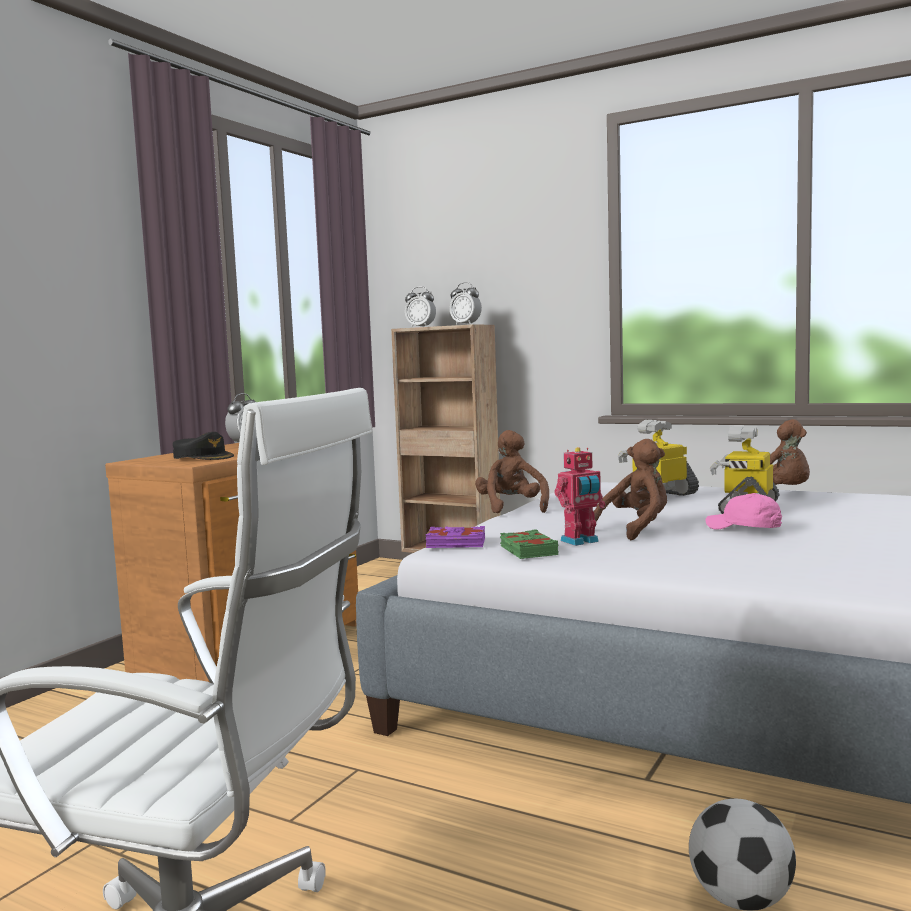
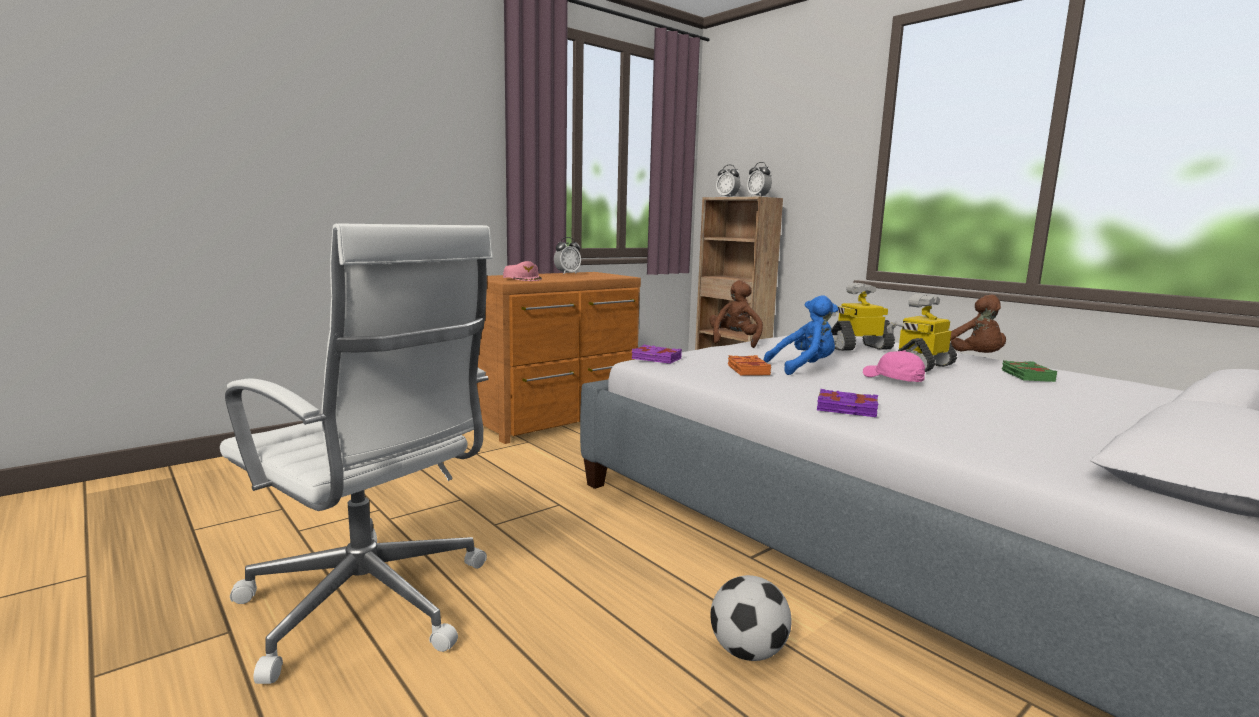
camera: 20 degrees right, 5 degrees up
black cap [173,432,234,460] -> pink cap [503,261,542,281]
green book [500,529,559,559] -> green book moved to [1002,360,1057,382]
toy robot [555,447,606,546] -> orange book [728,355,771,375]
brown plush toy [594,439,667,540] -> blue plush toy [764,295,838,375]
none -> purple book [817,389,879,417]

